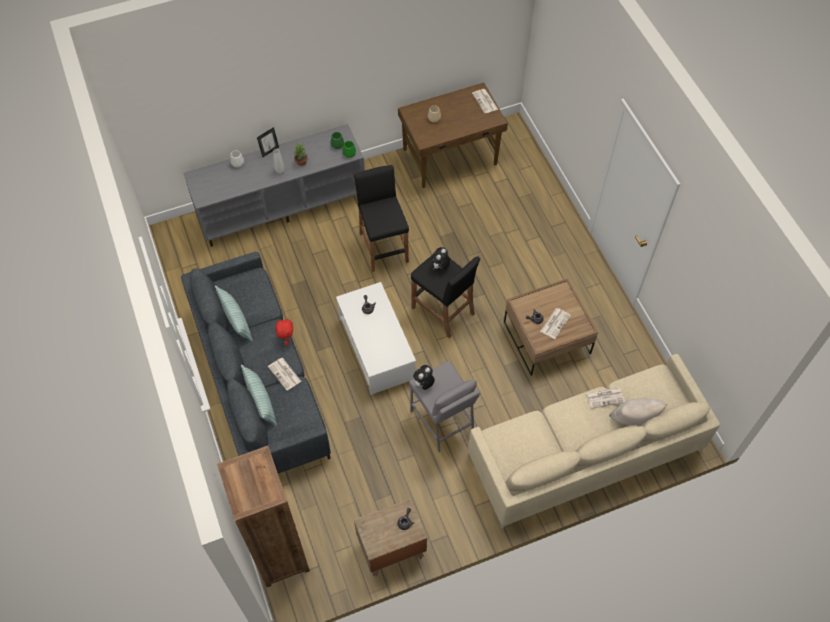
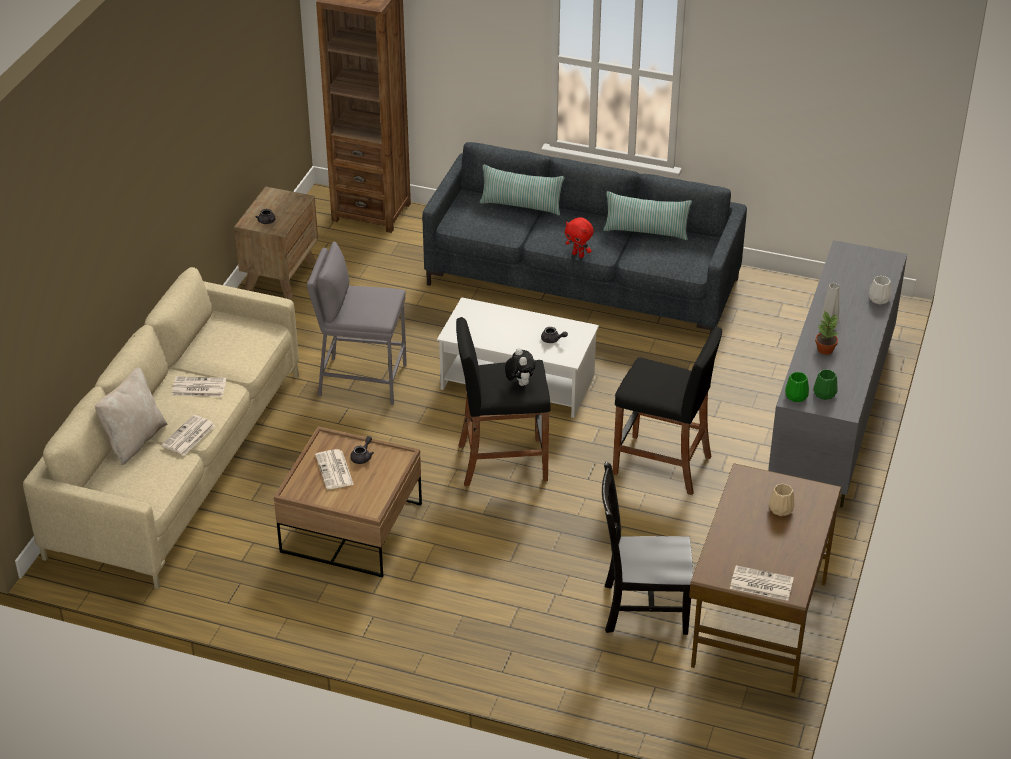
camera: 130 degrees right, 20 degrees down
picture frame [257,127,279,157] -> none
newspaper [268,358,301,391] -> newspaper moved to [172,376,226,397]
plush toy [413,365,435,390] -> none
none -> black chair [602,462,693,635]

